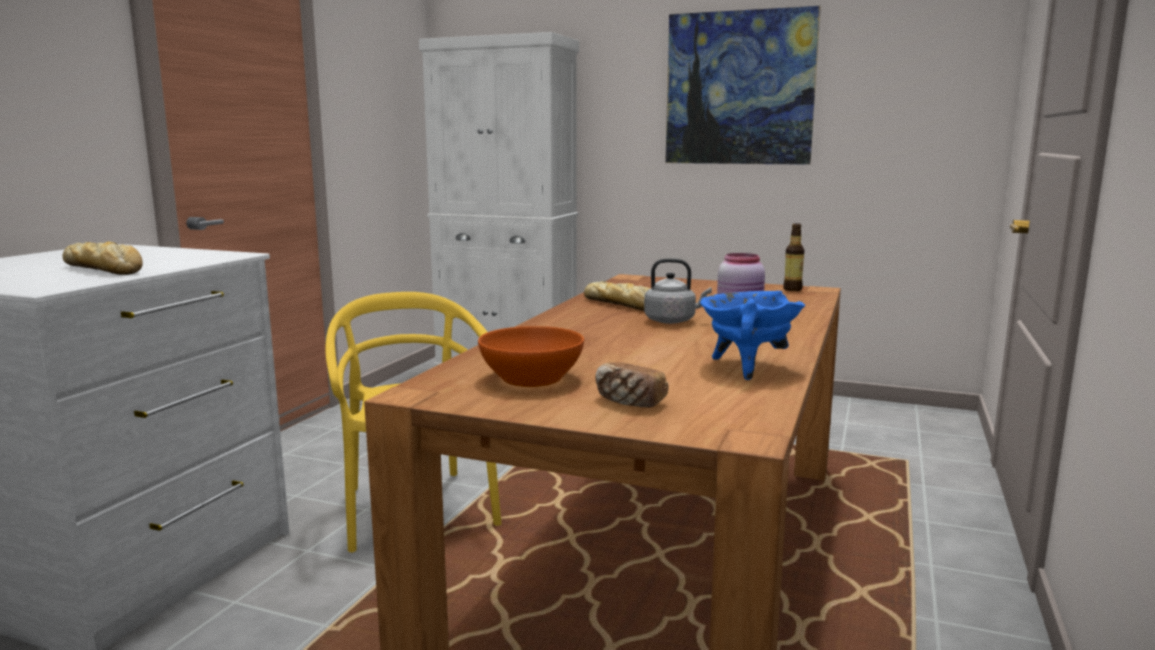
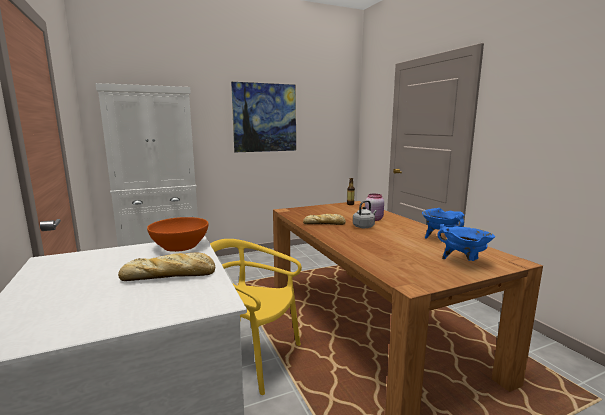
camera: 45 degrees left, 0 degrees up
orange bowl [478,326,584,387] -> orange bowl moved to [147,217,208,252]
bread [595,362,669,408] -> blue cooking pot [438,224,495,261]

